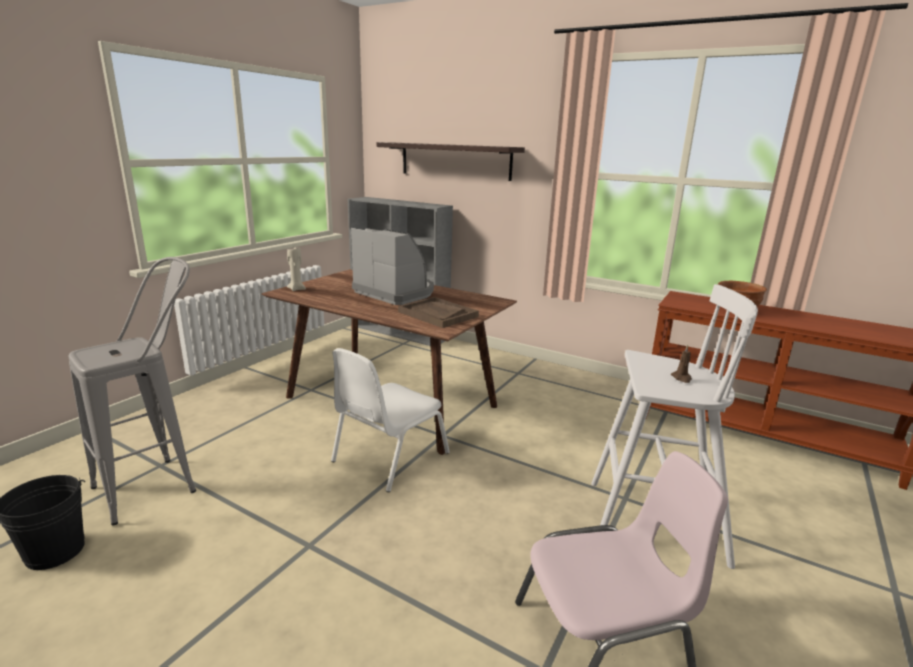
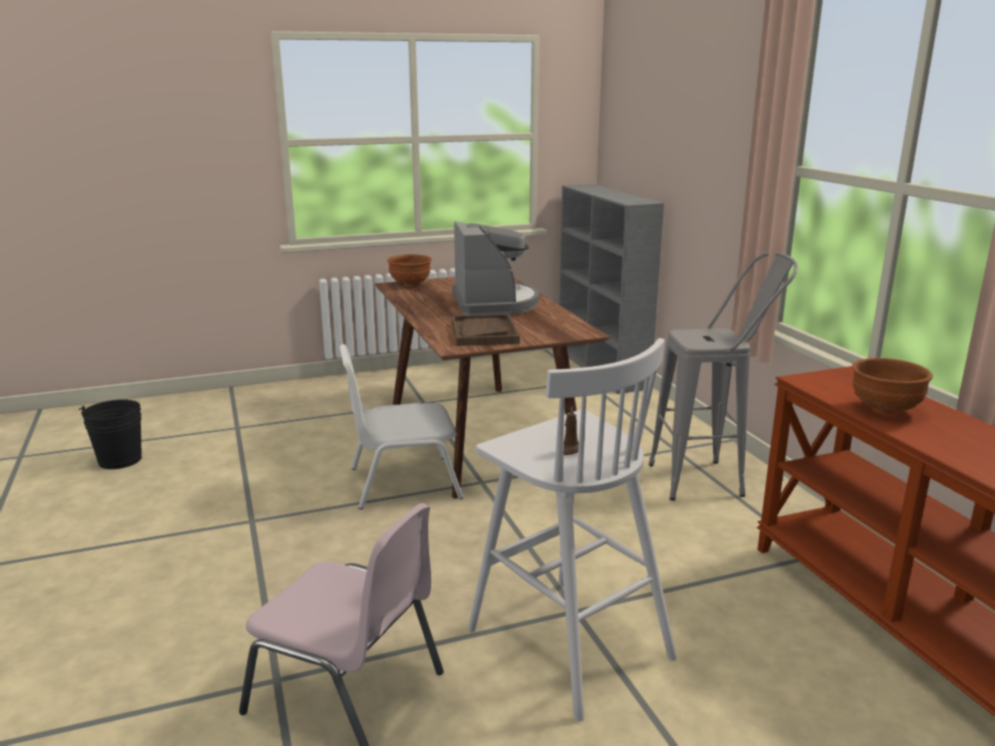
camera: 40 degrees right, 0 degrees up
grey stool [68,257,196,525] -> grey stool moved to [649,252,798,500]
beige candle [287,247,306,291] -> brown bowl [387,254,432,287]
shelf [377,142,525,181] -> none

